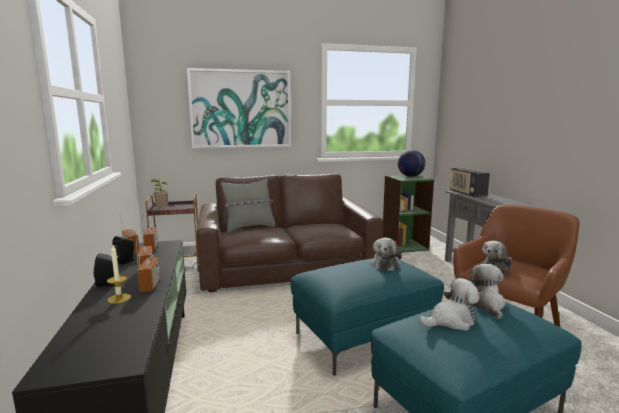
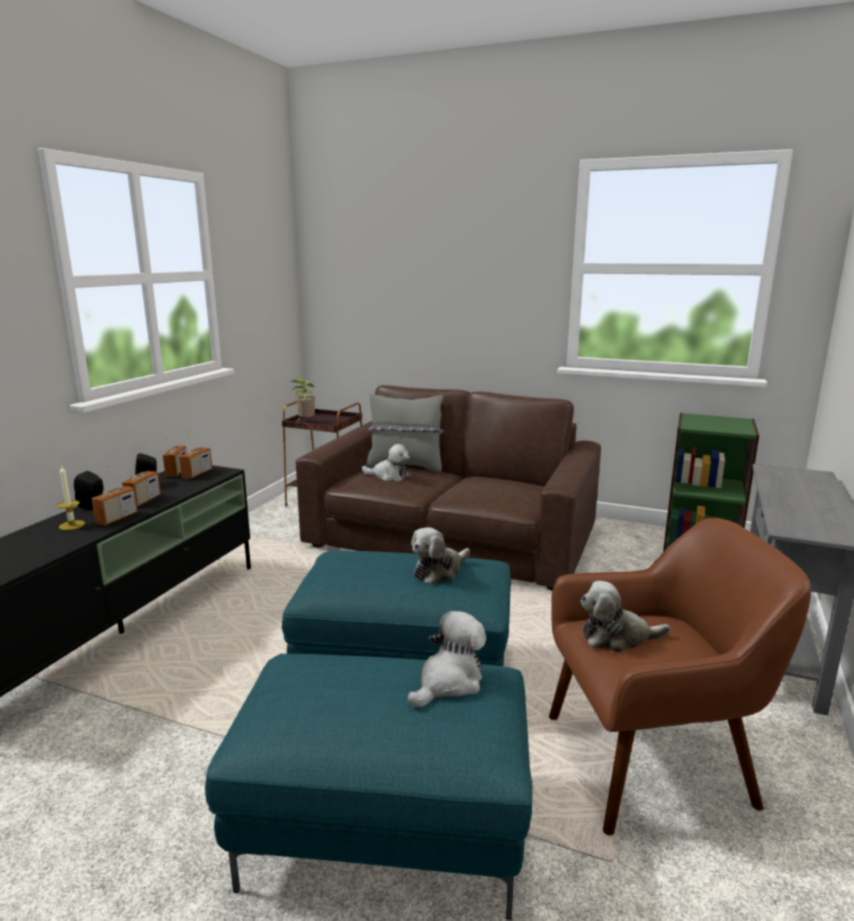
camera: 35 degrees right, 5 degrees up
picture [187,68,291,148] -> none
globe [398,150,426,177] -> none
plush toy [419,278,479,331] -> plush toy moved to [362,444,410,481]
radio [450,168,490,197] -> none

